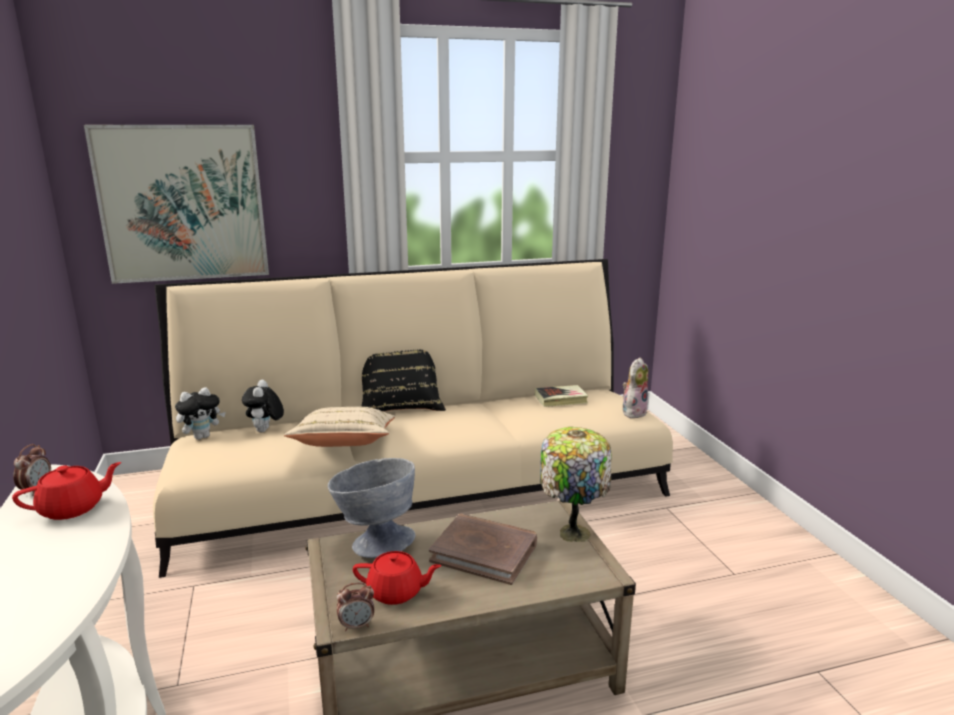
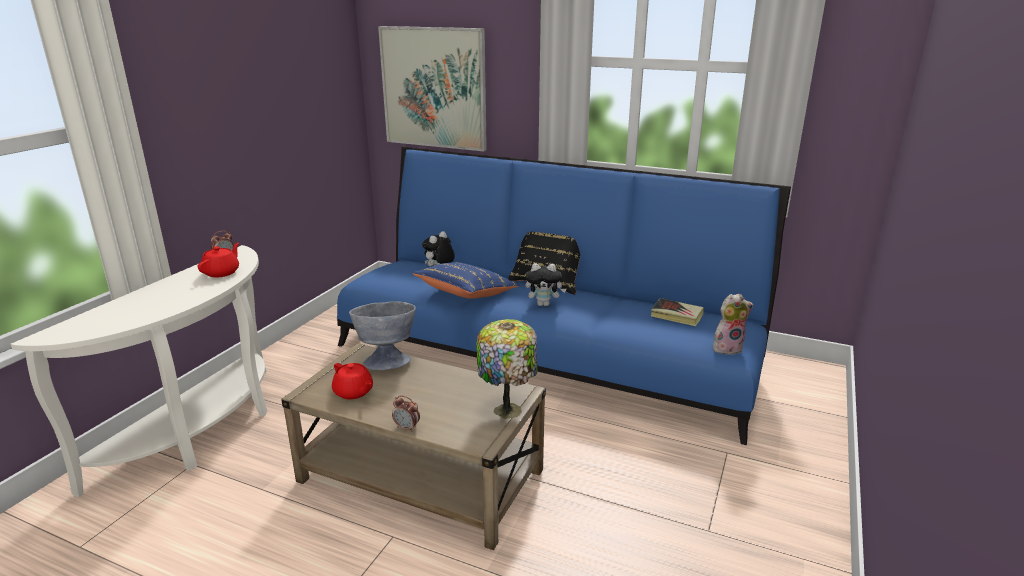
camera: 40 degrees right, 5 degrees up
red teapot [12,462,121,520] -> red teapot turned 75 degrees counterclockwise [198,243,239,277]
beige sofa [153,259,673,578] -> blue sofa [337,147,791,445]
plush toy [175,387,226,440] -> plush toy moved to [525,263,566,306]
beige pillow [284,407,395,447] -> blue pillow [412,262,519,299]
alarm clock [337,583,374,631] -> alarm clock moved to [392,396,420,432]
brown book [429,513,537,585] -> none

